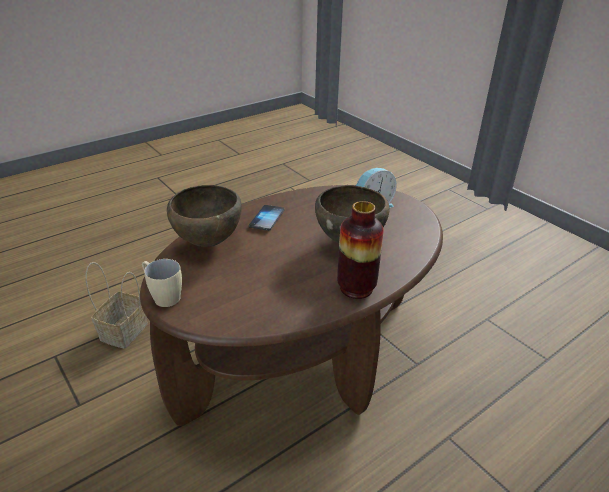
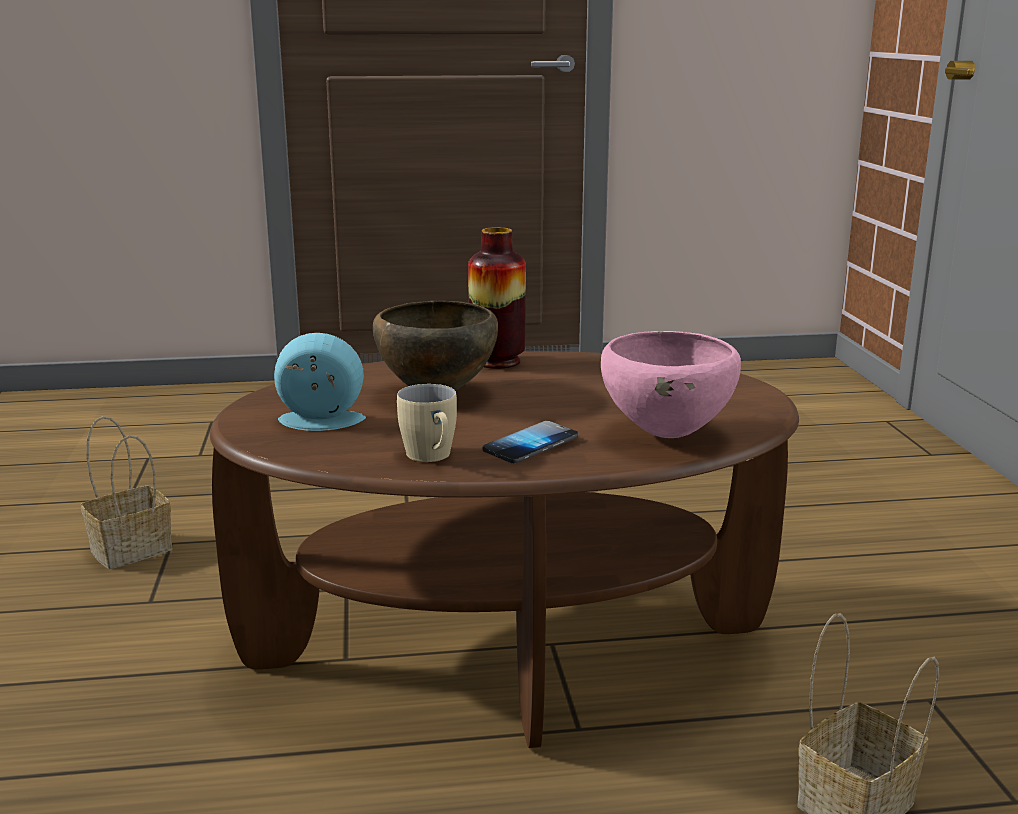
camera: 150 degrees left, 15 degrees down
beige mug [142,259,182,307] -> beige mug moved to [397,384,457,462]
brown bowl [167,185,242,247] -> pink bowl [601,331,741,438]
none -> basket [81,416,172,569]

